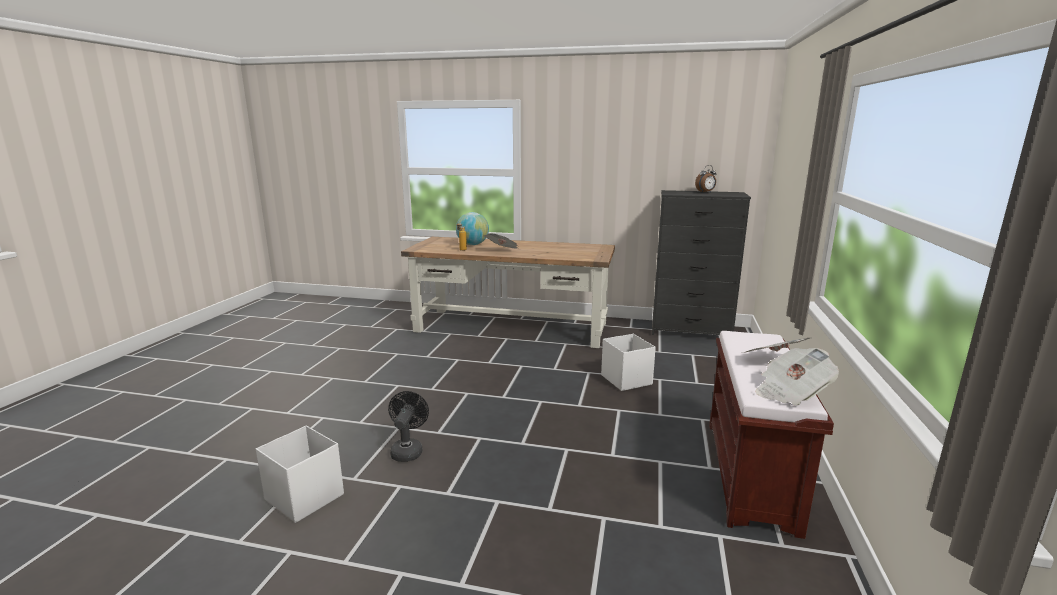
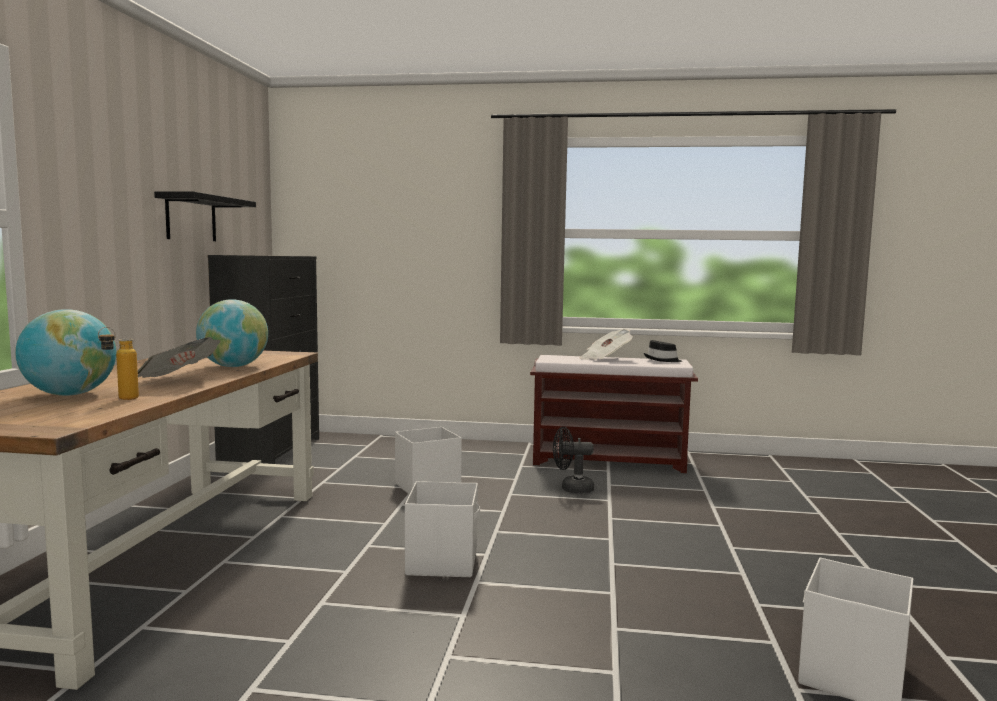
camera: 95 degrees left, 10 degrees down
black fan [388,391,429,462] -> black fan moved to [553,427,594,493]
alarm clock [695,165,716,192] -> none
newspaper [755,348,839,405] -> black hat [644,340,682,362]
none -> black shelf [154,191,256,241]
none -> globe [196,299,268,367]
none -> white storage box [405,481,480,577]

